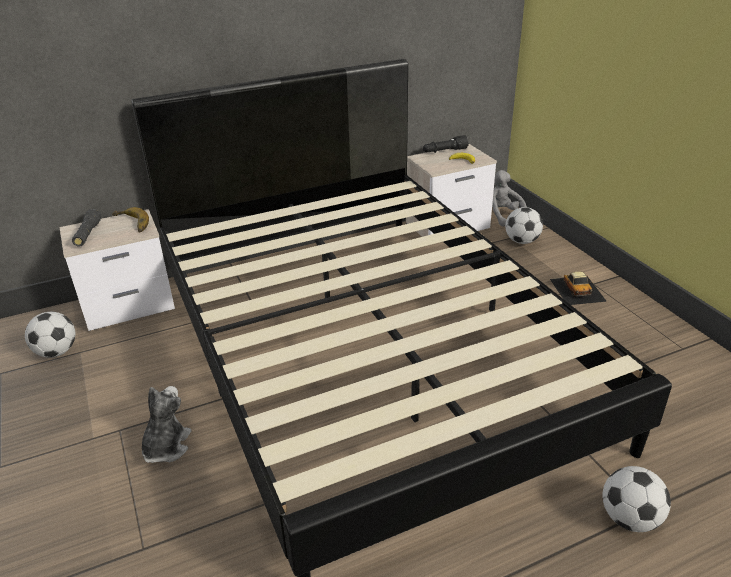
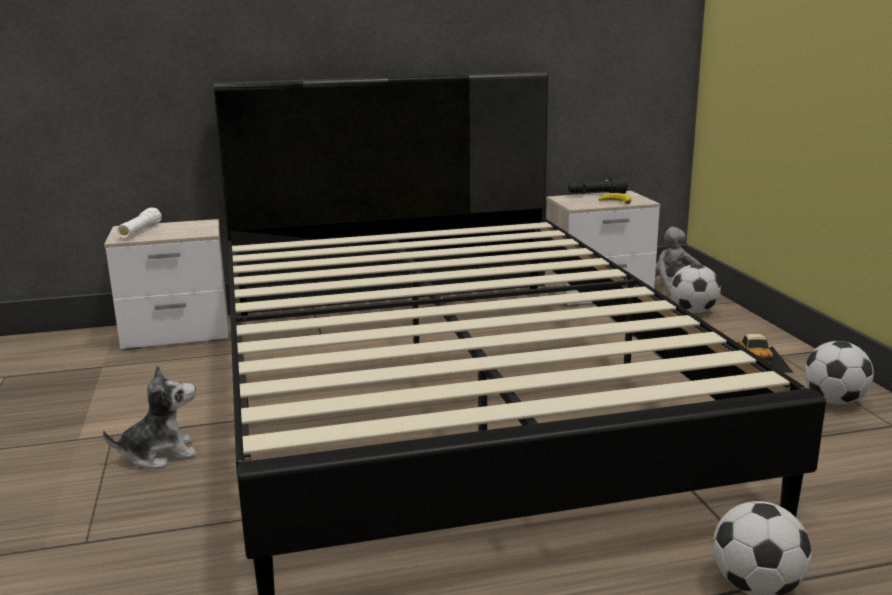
camera: 10 degrees right, 15 degrees down
football [25,312,75,357] -> football moved to [804,341,874,404]
black flashlight [72,209,101,247] -> white flashlight [117,207,162,238]
banana [112,207,149,232] -> none
plush toy [142,386,192,463] -> plush toy turned 45 degrees clockwise [103,365,197,469]

